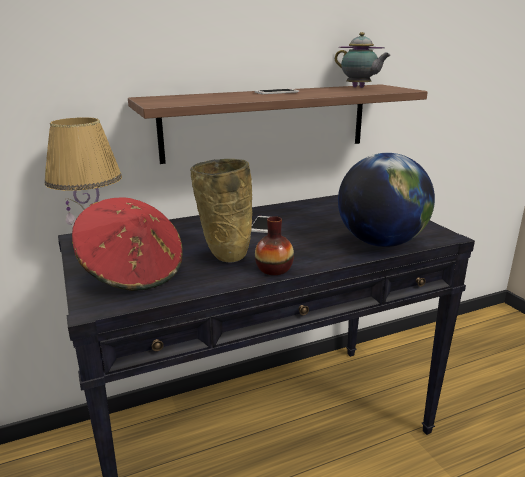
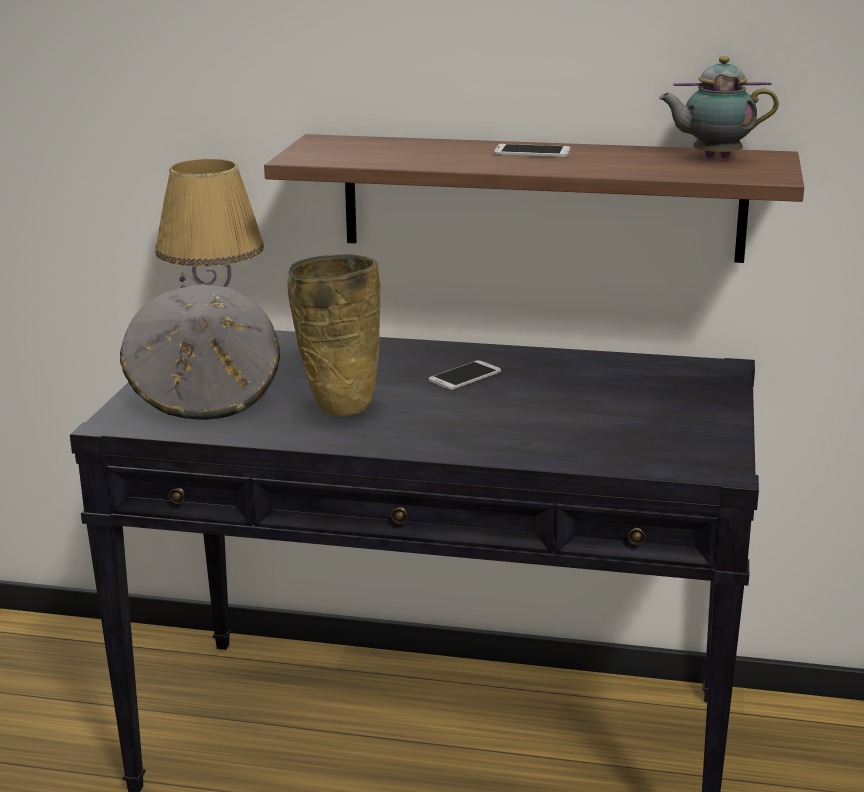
camera: 35 degrees right, 0 degrees up
red hat [72,197,183,291] -> grey hat [120,285,280,420]
vase [255,216,294,275] -> none
teapot [335,32,391,88] -> teapot turned 105 degrees clockwise [659,56,779,158]
globe [338,153,435,247] -> none

